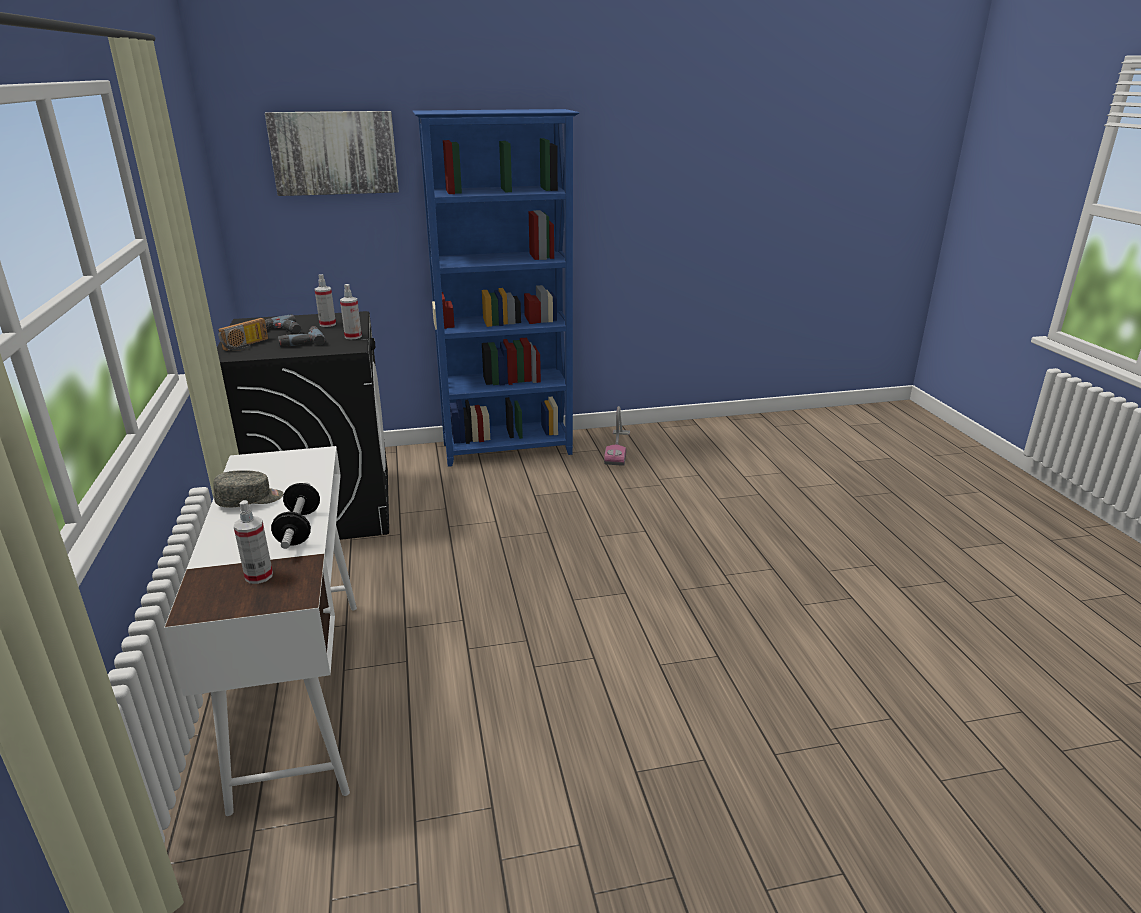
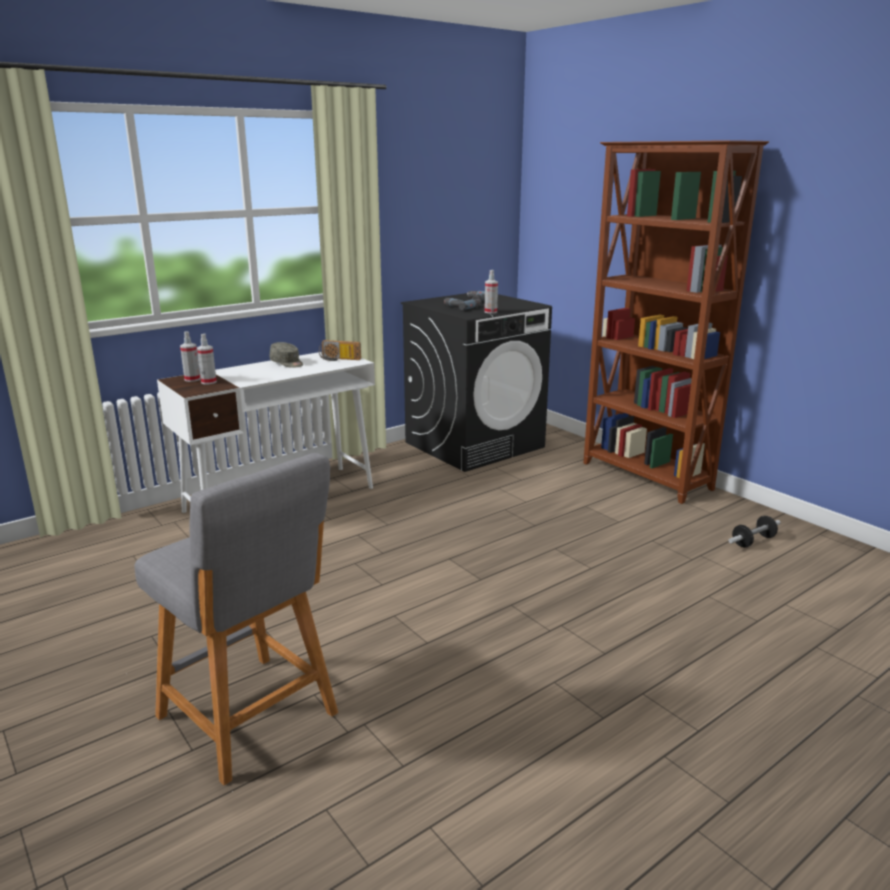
camera: 65 degrees right, 5 degrees down
radio [218,318,268,351] -> radio moved to [319,340,361,361]
picture [265,111,399,196] -> none
dumbbell [271,482,320,549] -> dumbbell moved to [728,516,781,548]
spray bottle [315,274,336,327] -> spray bottle moved to [180,331,200,382]
blue bookcase [412,109,579,467] -> brown bookcase [583,140,769,504]
vacuum cleaner [604,406,630,466] -> none
none -> grey stool [135,453,338,785]

